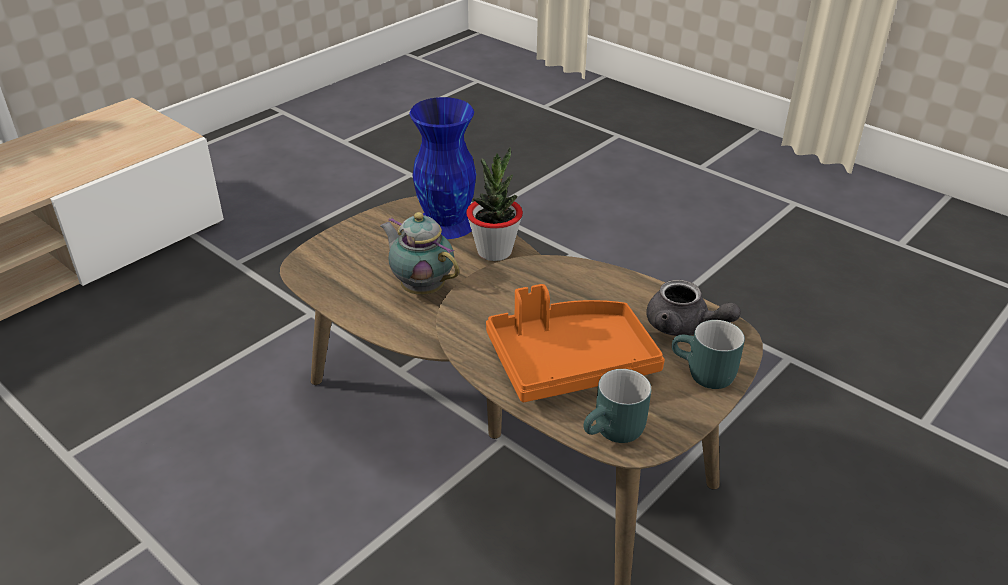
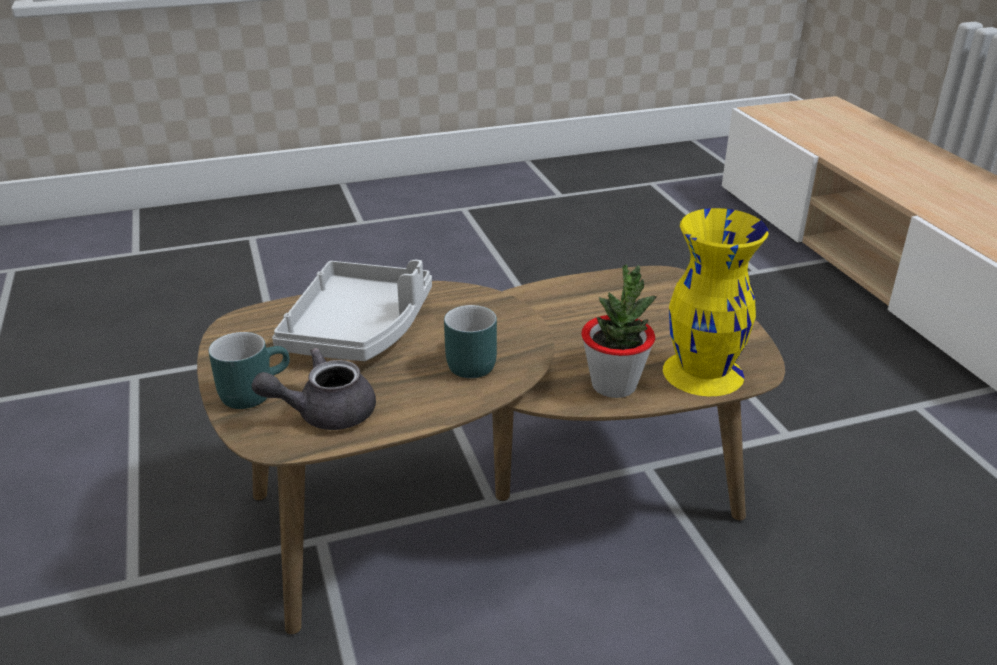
camera: 120 degrees right, 5 degrees down
teapot [380,212,460,295] -> none
blue vase [409,97,476,239] -> yellow vase [663,208,769,396]
orange tray [486,284,665,402] -> grey tray [272,260,432,361]
turquoise mug [584,369,651,443] -> turquoise mug moved to [444,305,497,378]

